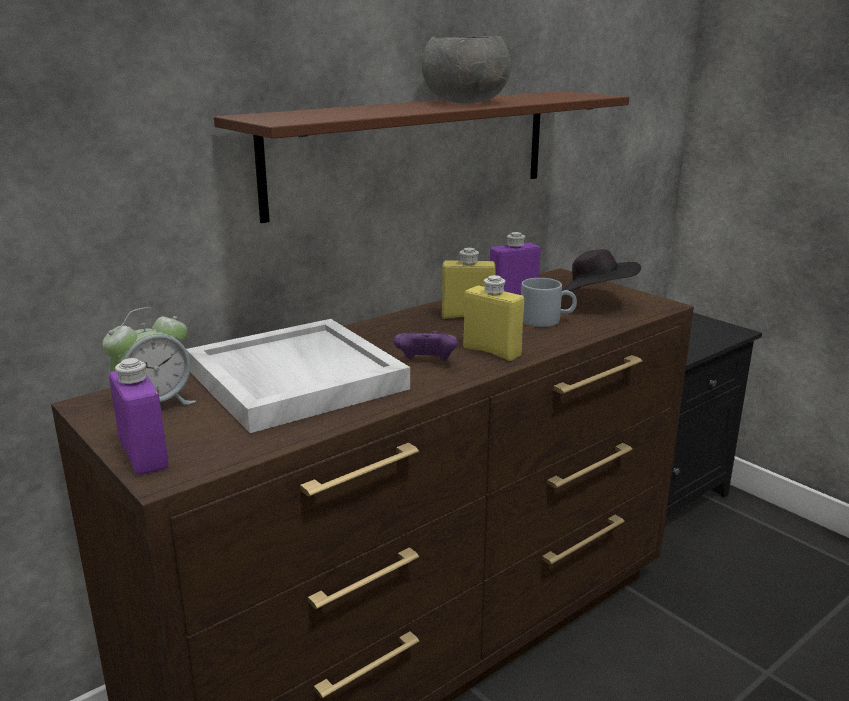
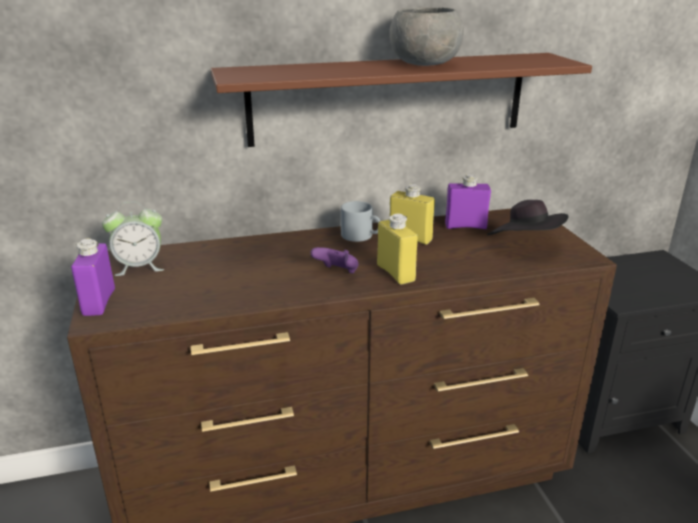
camera: 25 degrees right, 5 degrees up
white tray [186,319,410,433] -> none
grey mug [521,278,577,327] -> grey mug moved to [341,201,381,242]

